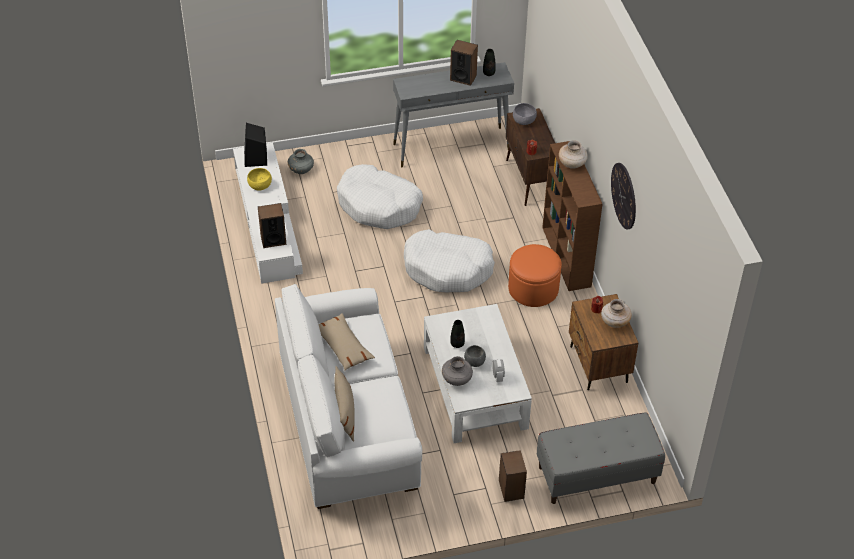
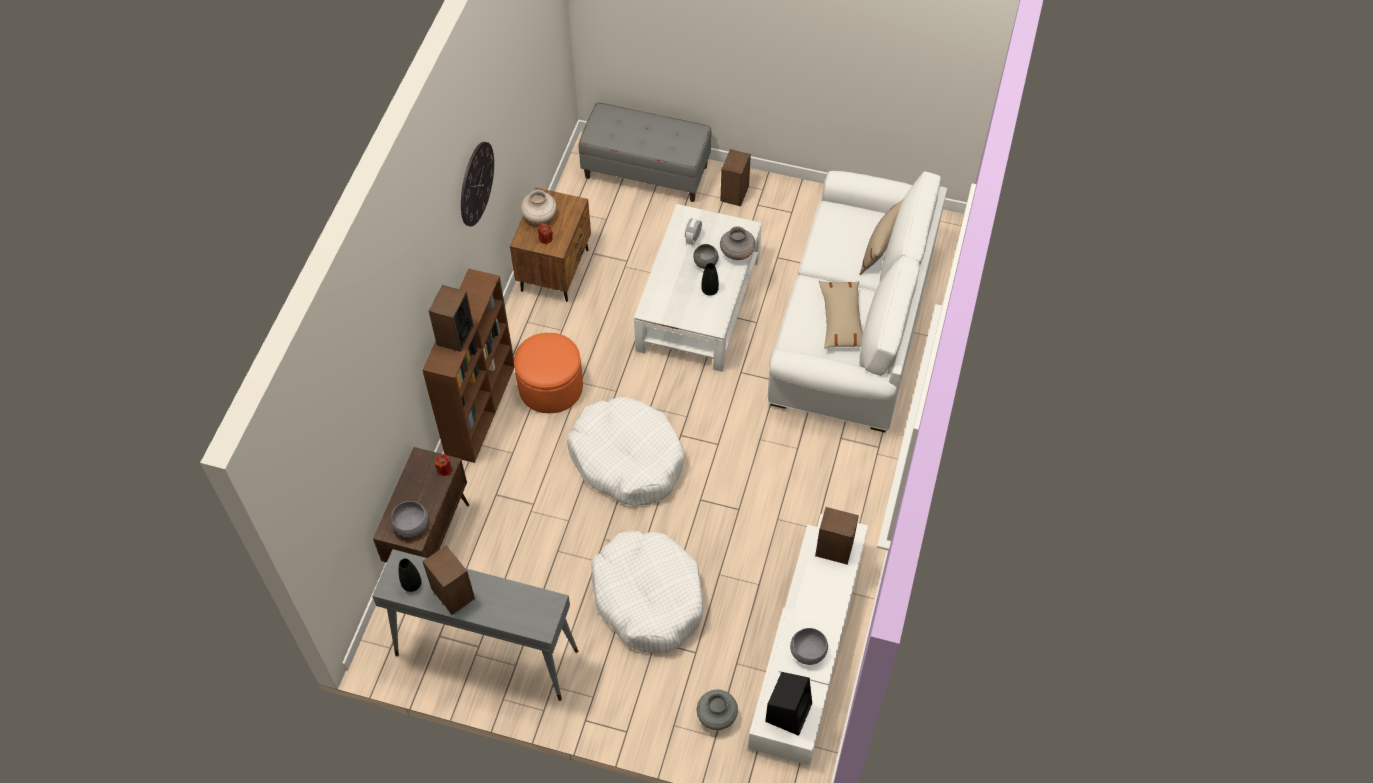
camera: 150 degrees left, 10 degrees up
yellow bowl [247,168,272,190] -> grey bowl [790,628,828,665]
beige vase [559,140,588,169] -> speaker [429,285,474,352]

